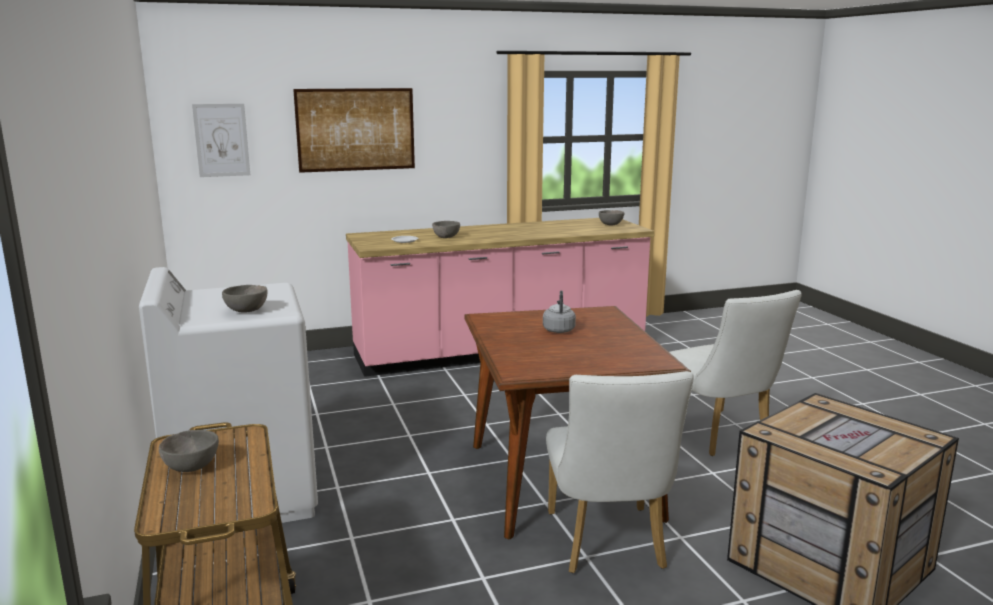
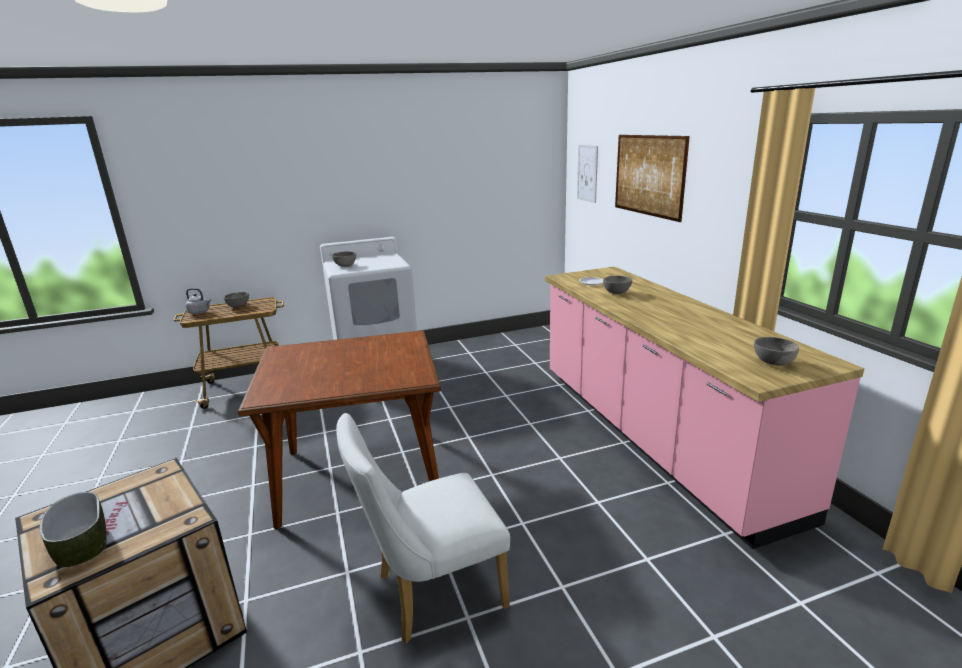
camera: 90 degrees right, 5 degrees up
grey kettle [543,290,576,333] -> grey kettle moved to [186,288,211,314]
white chair [546,371,694,573] -> none
none -> bowl [39,492,106,567]

